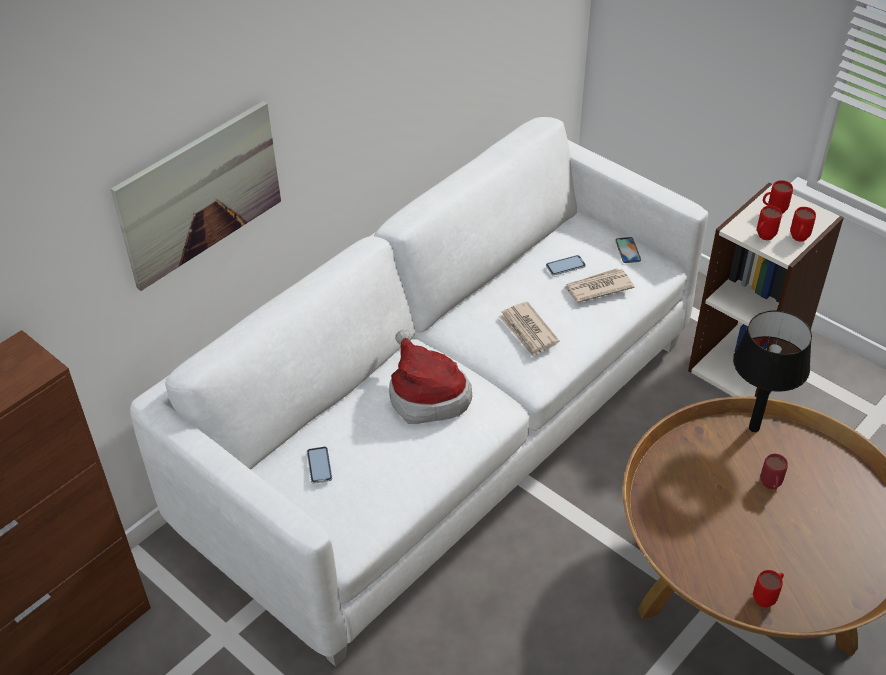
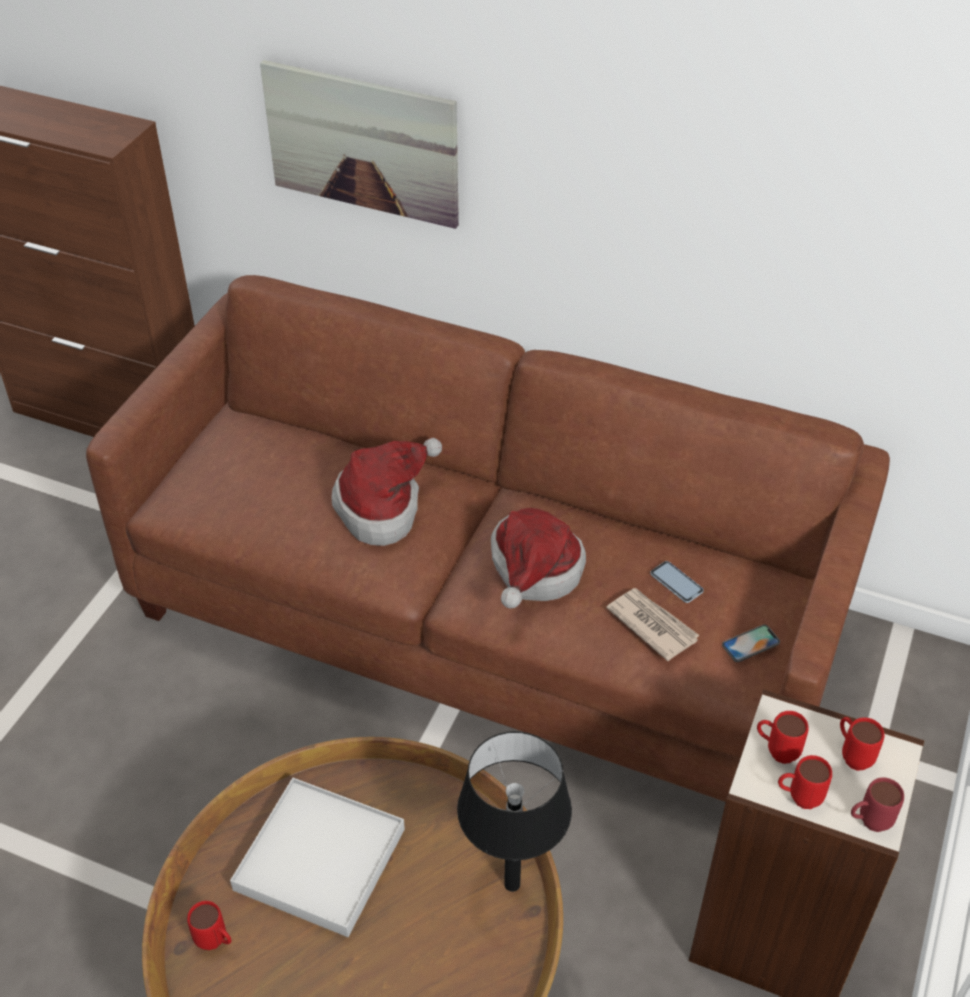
camera: 70 degrees right, 0 degrees up
white sofa [130,117,708,667] -> brown sofa [86,275,890,802]
phone [307,446,332,484] -> none
newspaper [498,301,559,357] -> hat [491,508,586,608]
red mug [760,454,788,489] -> red mug moved to [851,778,904,832]
none -> white tray [230,778,405,937]

